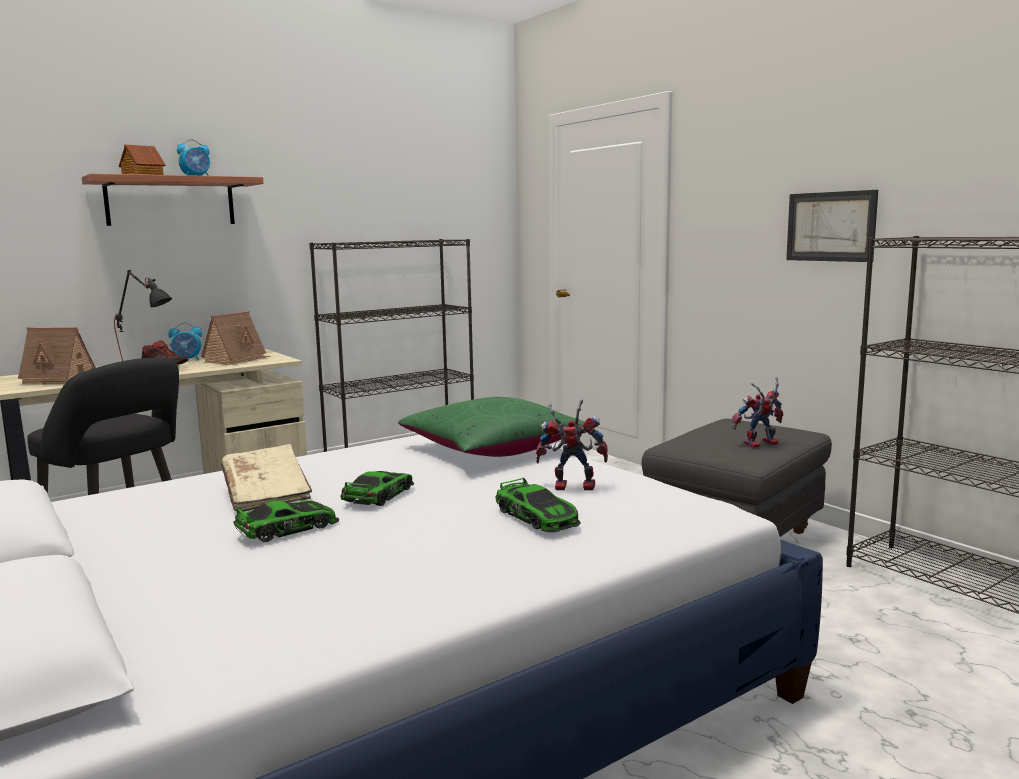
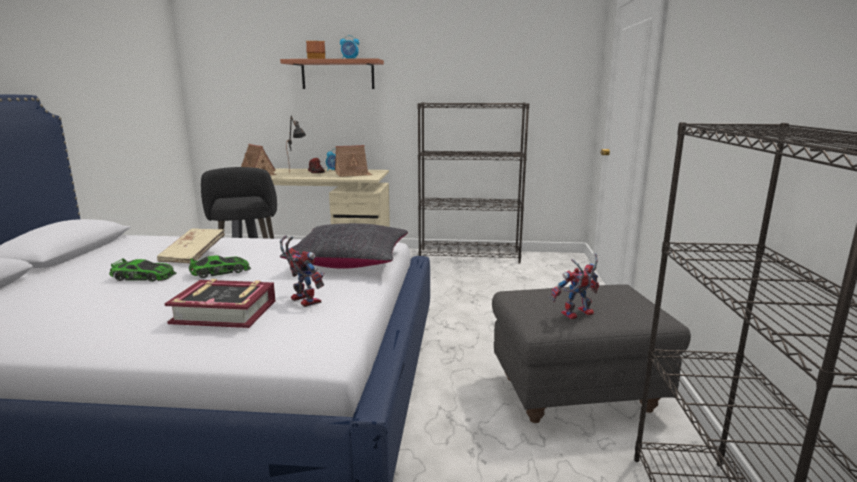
camera: 40 degrees right, 5 degrees up
green pillow [398,397,585,457] -> black pillow [280,223,408,269]
toy car [495,478,581,532] -> book [164,279,275,328]
toy robot [730,377,783,448] -> toy robot turned 45 degrees counterclockwise [549,253,599,319]
picture [786,190,878,262] -> none

